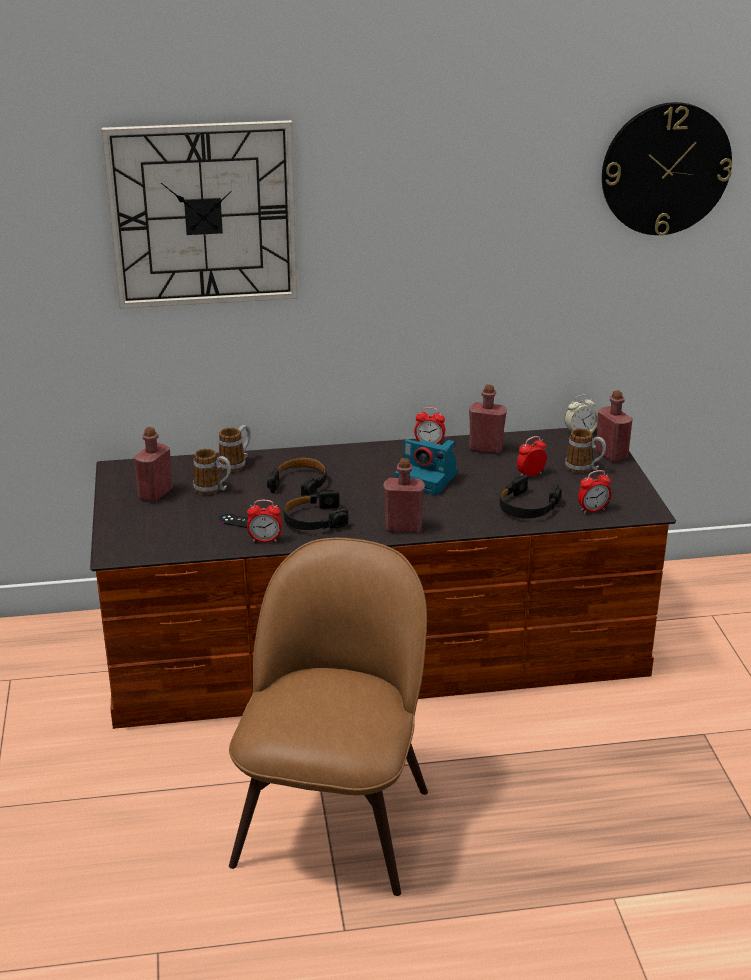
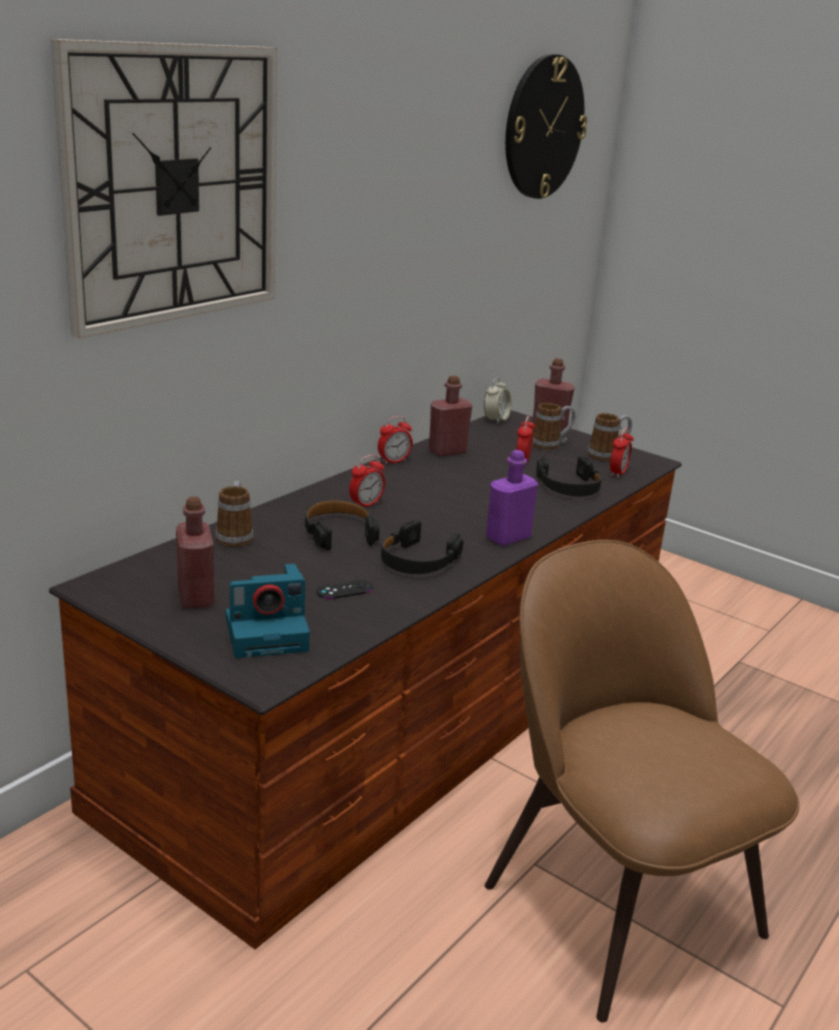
camera: 45 degrees left, 5 degrees down
mug [193,449,231,495] -> mug moved to [588,413,632,461]
alarm clock [247,500,282,542] -> alarm clock moved to [349,455,385,507]
red bottle [383,458,425,533] -> purple bottle [486,450,538,546]
camera [395,439,458,495] -> camera moved to [226,564,310,658]

